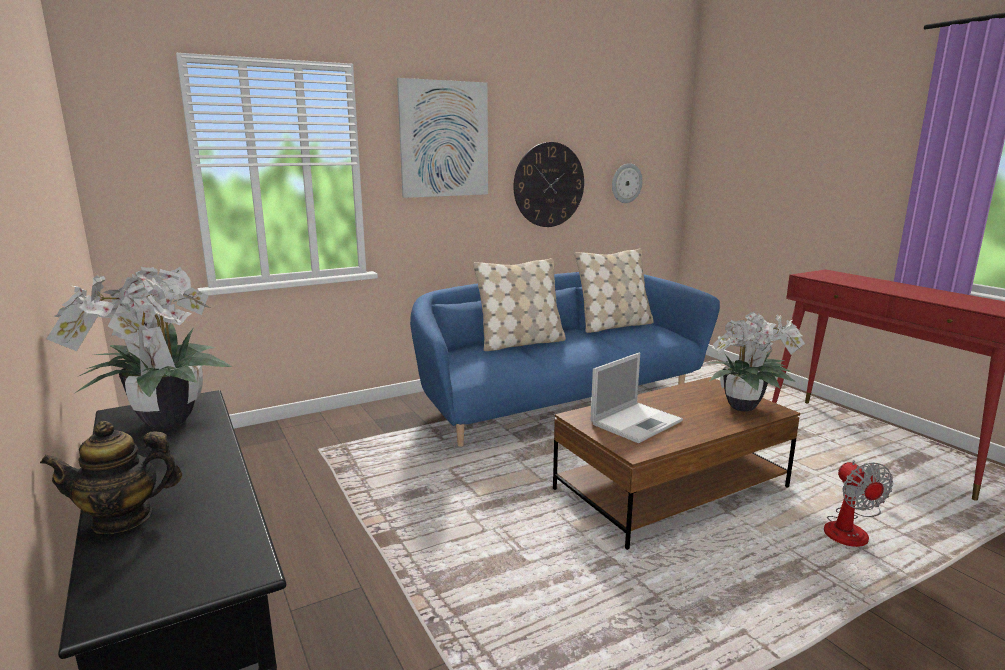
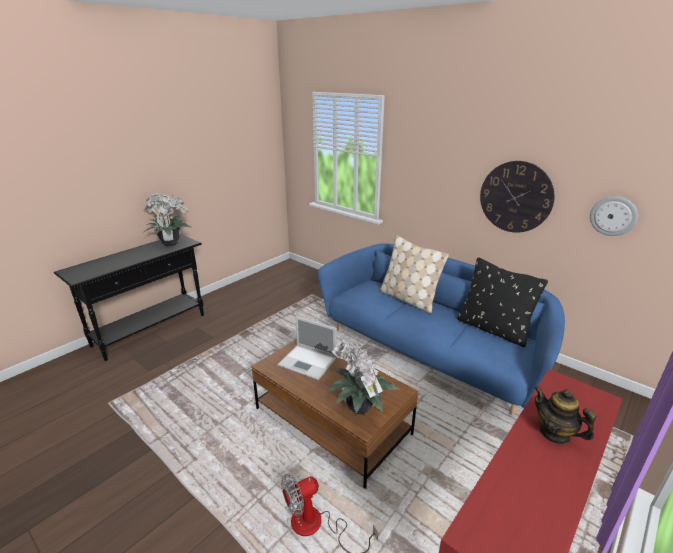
camera: 70 degrees right, 10 degrees up
teapot [40,421,183,534] -> teapot moved to [534,386,596,445]
picture [397,78,488,198] -> none
beige pillow [575,249,654,333] -> black pillow [457,257,548,347]

